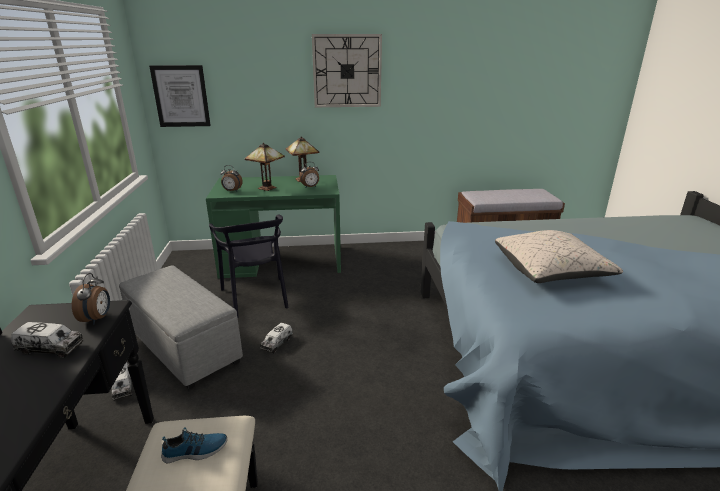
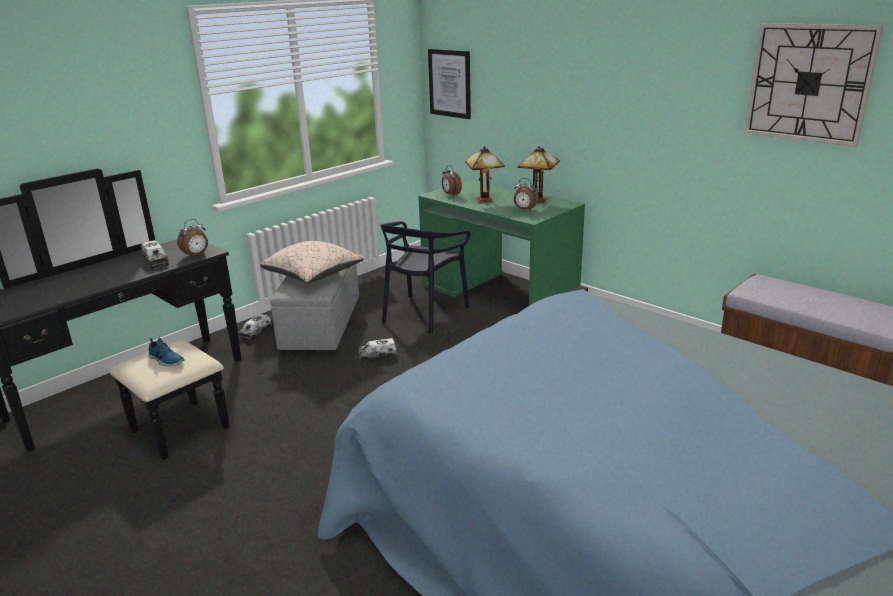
camera: 50 degrees right, 0 degrees up
wall clock [312,34,382,107] -> wall clock moved to [744,23,884,147]
beige pillow [495,230,623,283] -> beige pillow moved to [260,241,365,283]

